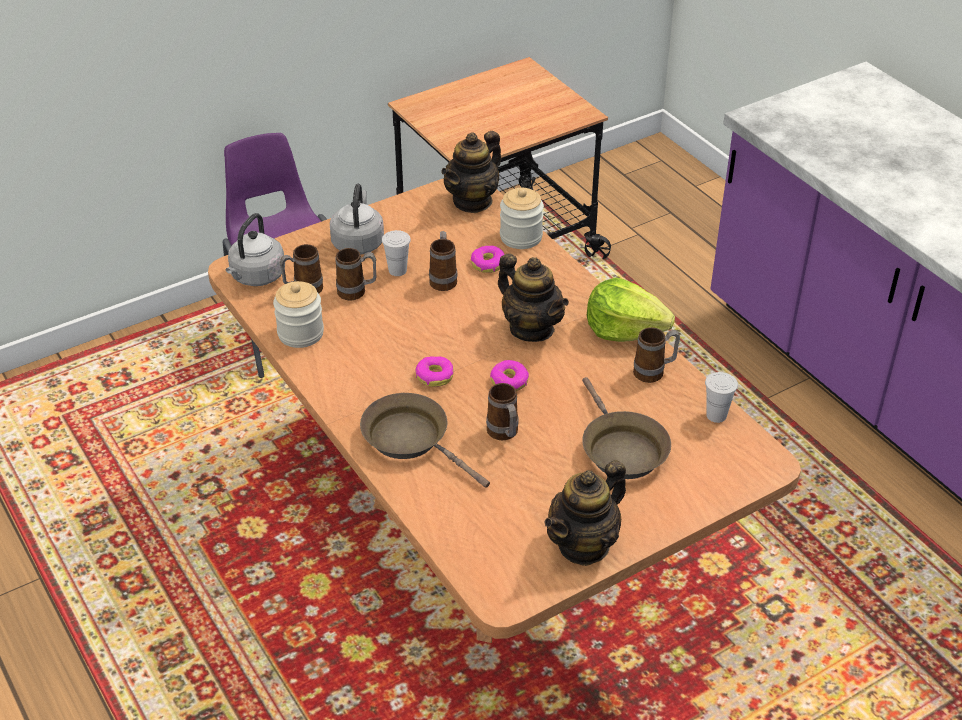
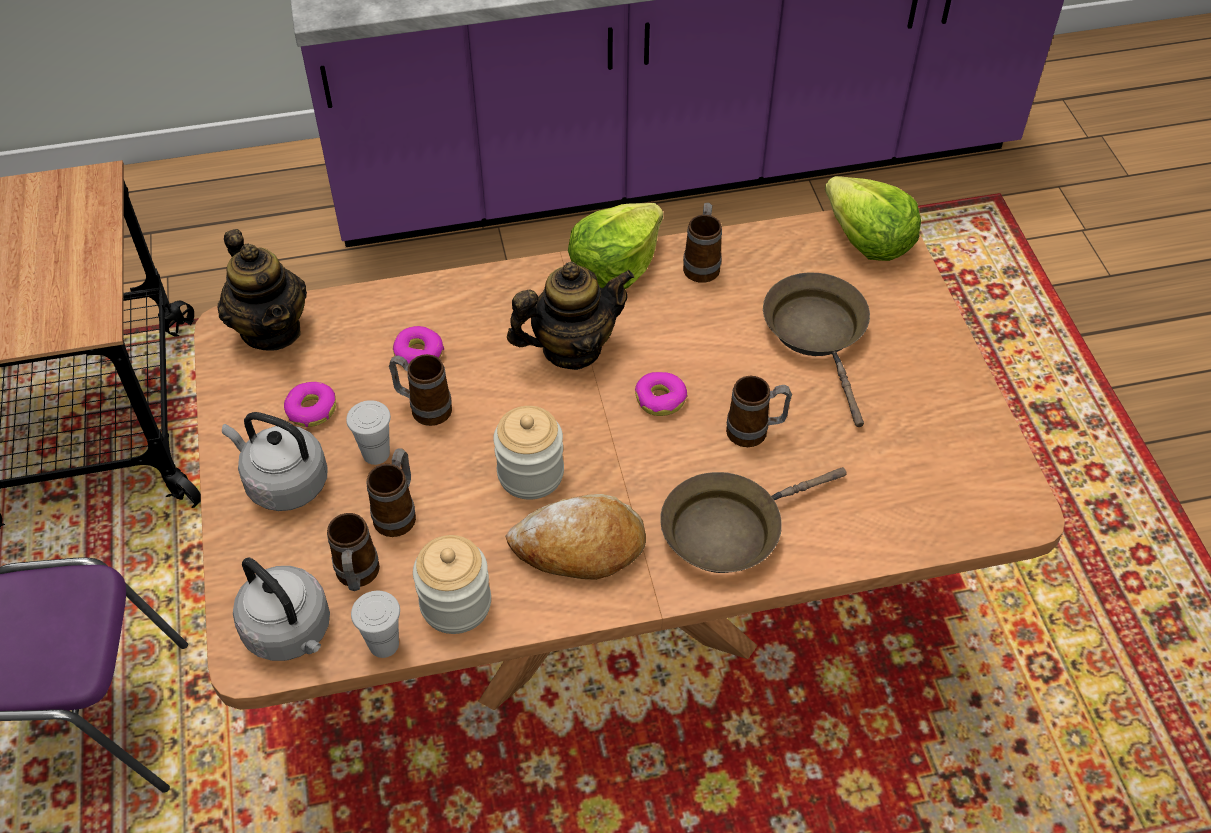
camera: 70 degrees left, 10 degrees up
donut [415,356,454,387] -> donut moved to [284,382,336,427]
jar [500,188,544,249] -> jar moved to [493,406,564,500]
teapot [544,460,626,566] -> none
brown frying pan [582,377,671,479] -> brown frying pan turned 105 degrees counterclockwise [763,273,870,427]
white cup [705,372,738,423] -> white cup moved to [351,591,400,658]
none -> bread [505,494,646,580]
none -> lettuce [825,176,921,261]

